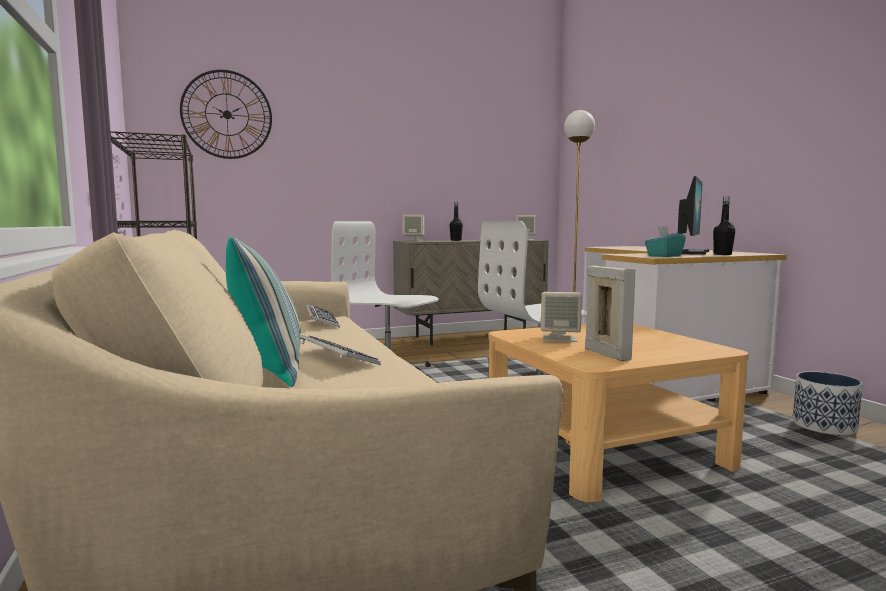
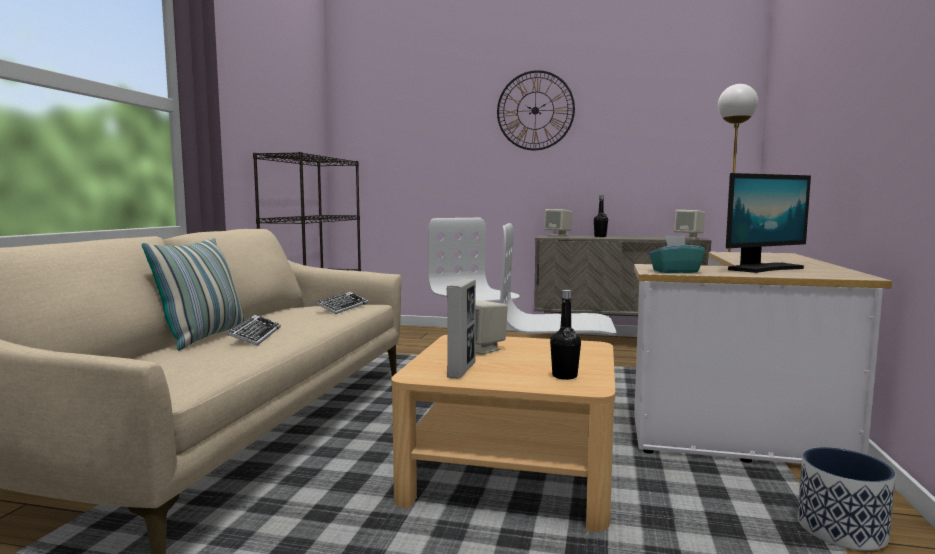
camera: 35 degrees right, 0 degrees up
wall clock [180,70,272,159] -> wall clock moved to [497,70,575,150]
black bottle [713,196,736,255] -> black bottle moved to [550,290,581,380]

